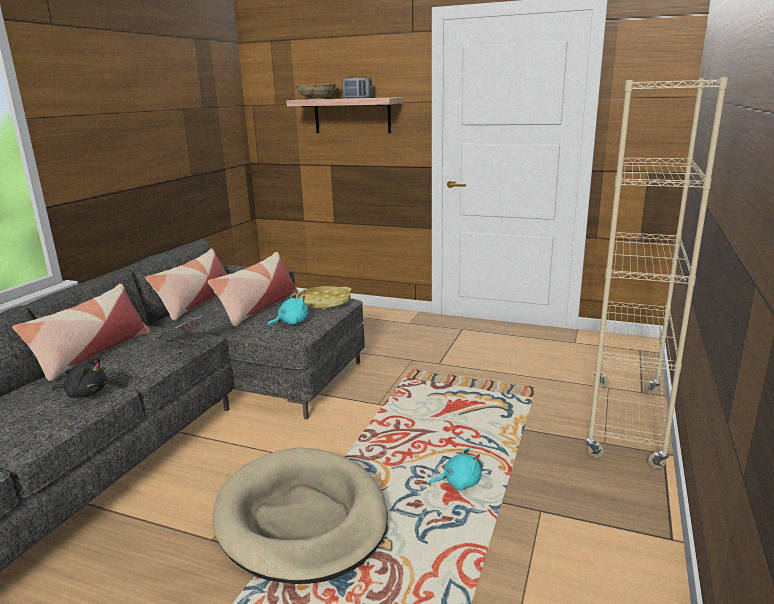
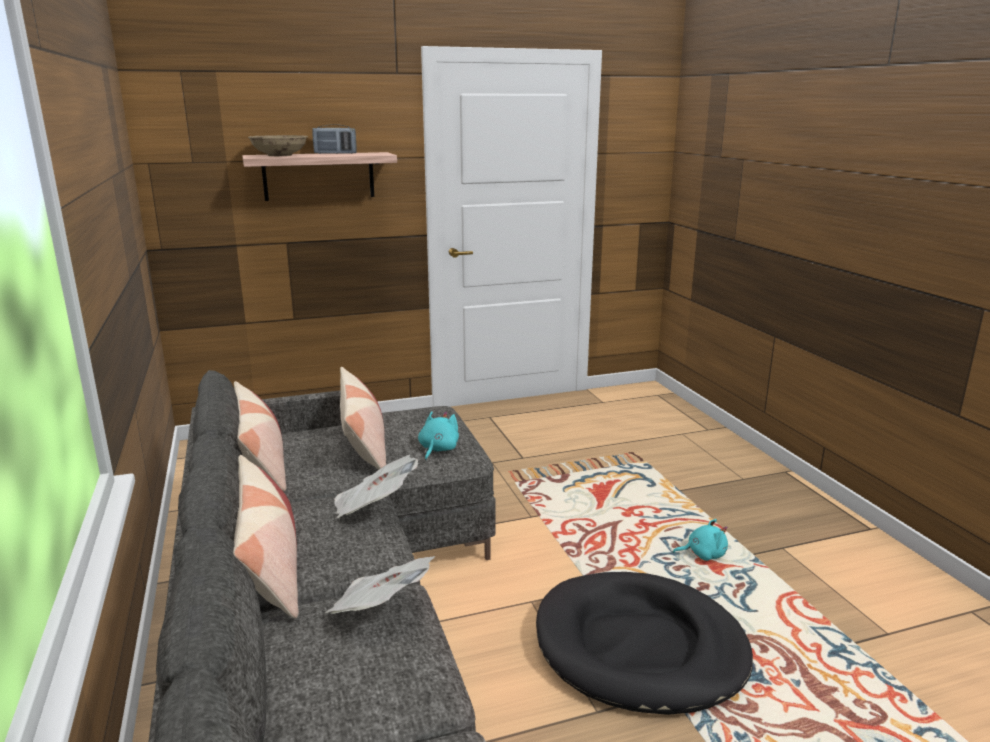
camera: 40 degrees left, 0 degrees up
black plush toy [52,357,107,398] -> newspaper [325,556,435,614]
beige dog bed [212,447,388,584] -> black dog bed [536,572,753,715]
yellow tray [296,286,352,310] -> none
turquoise plush toy [429,447,482,490] -> turquoise plush toy turned 45 degrees clockwise [673,519,728,561]
beige bookcase [586,77,728,469] -> none

